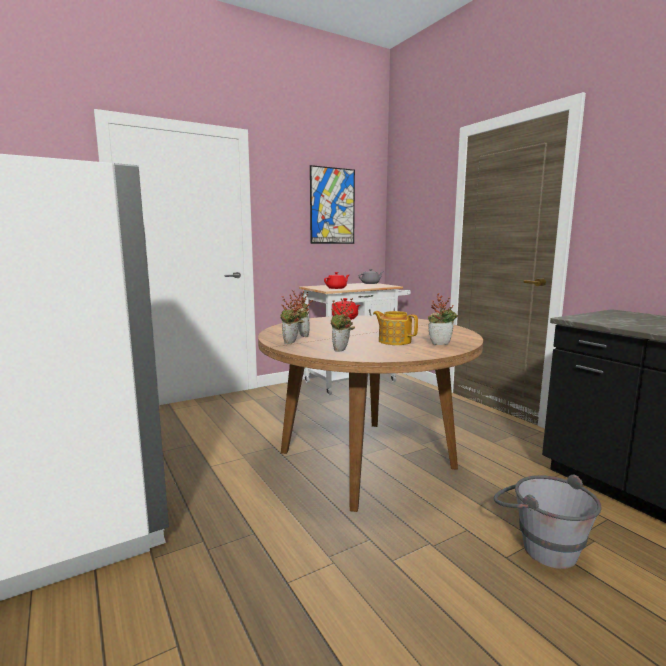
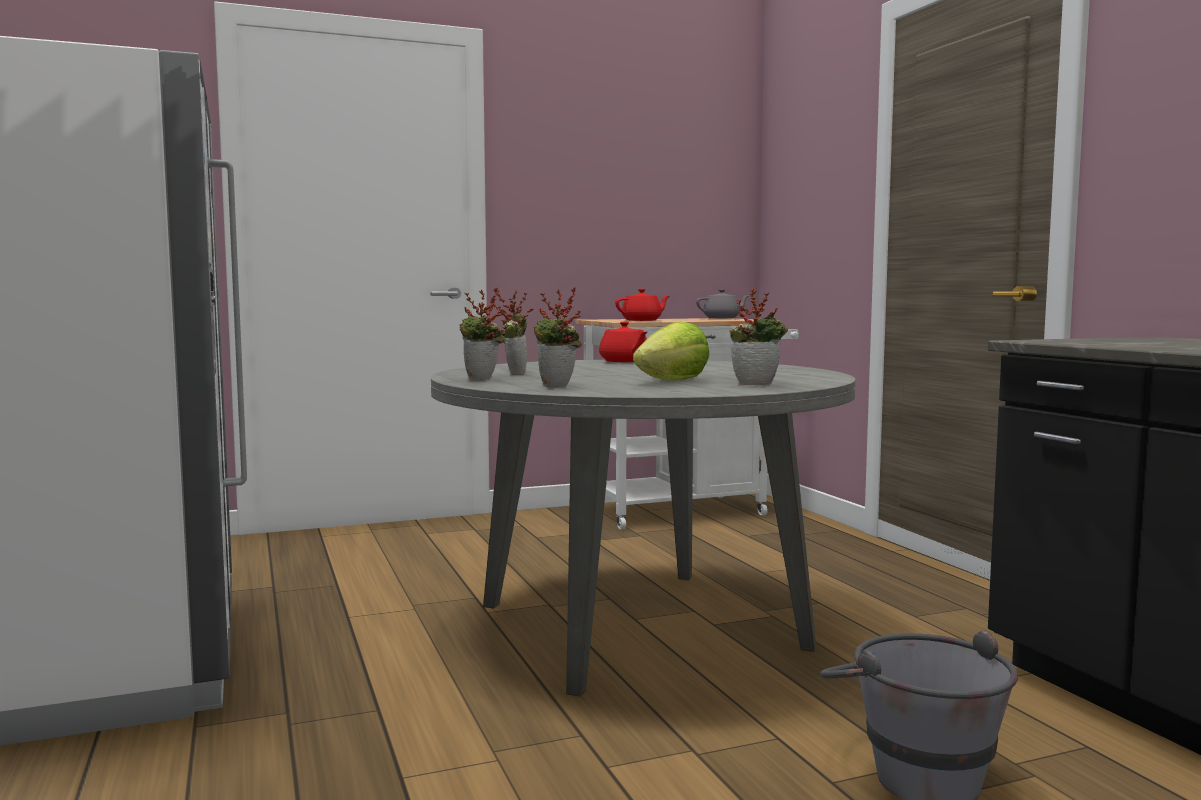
camera: 10 degrees right, 5 degrees down
brown dining table [258,316,483,512] -> grey dining table [431,360,856,697]
picture [310,165,355,244] -> none
teapot [373,311,418,345] -> lettuce [633,322,710,381]

